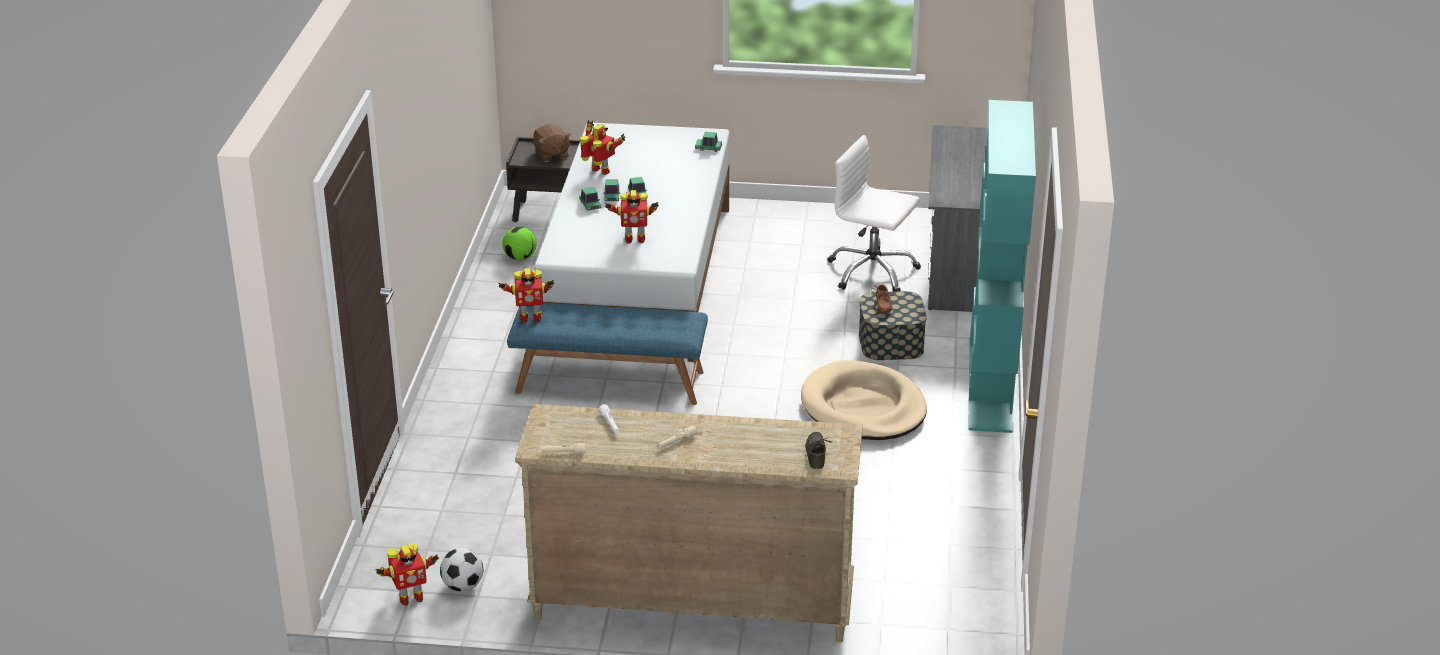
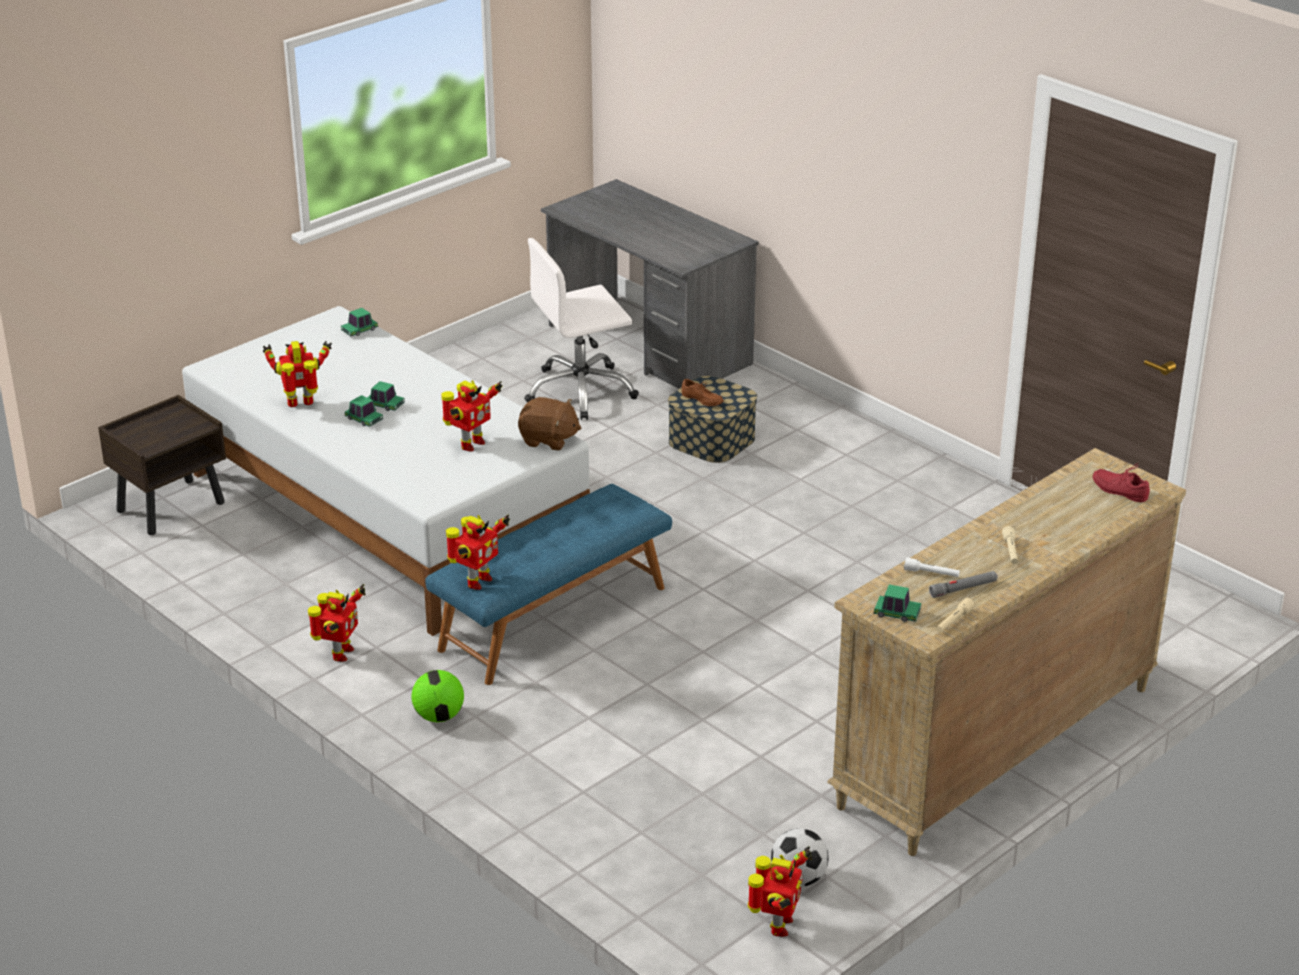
camera: 50 degrees left, 0 degrees up
football [502,226,537,261] -> football moved to [412,670,464,722]
brown plush toy [533,124,571,162] -> brown plush toy moved to [518,397,581,451]
toy car [579,187,601,211] -> toy car moved to [873,584,921,622]
beige dog bed [801,360,927,440] -> none
grey shoe [805,432,833,469] -> red shoe [1093,462,1150,502]
turquoise bookcase [968,100,1036,433] -> none
none -> toy robot [308,584,365,662]
none -> grey flashlight [929,571,998,598]

